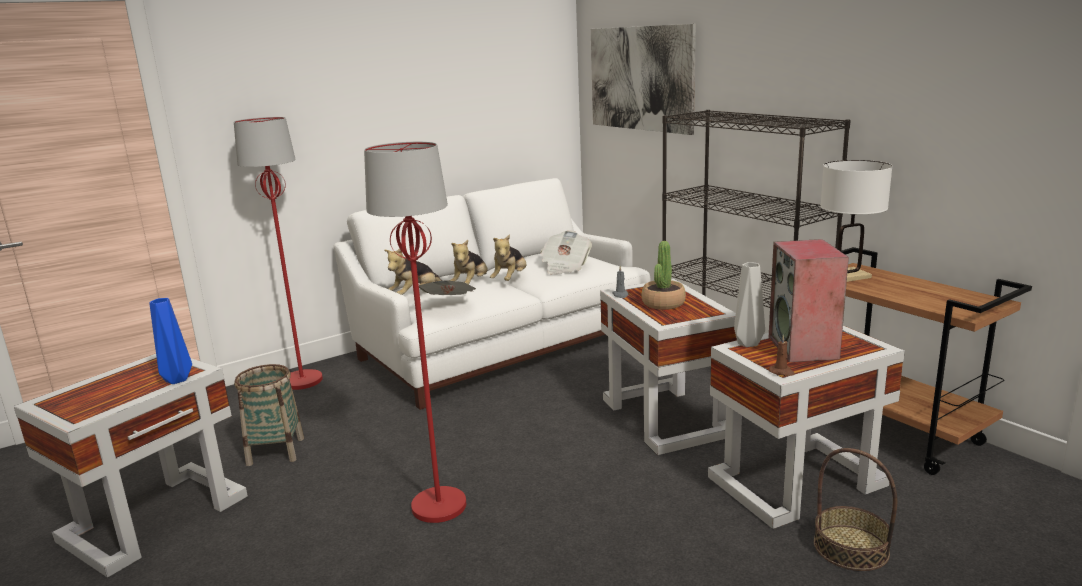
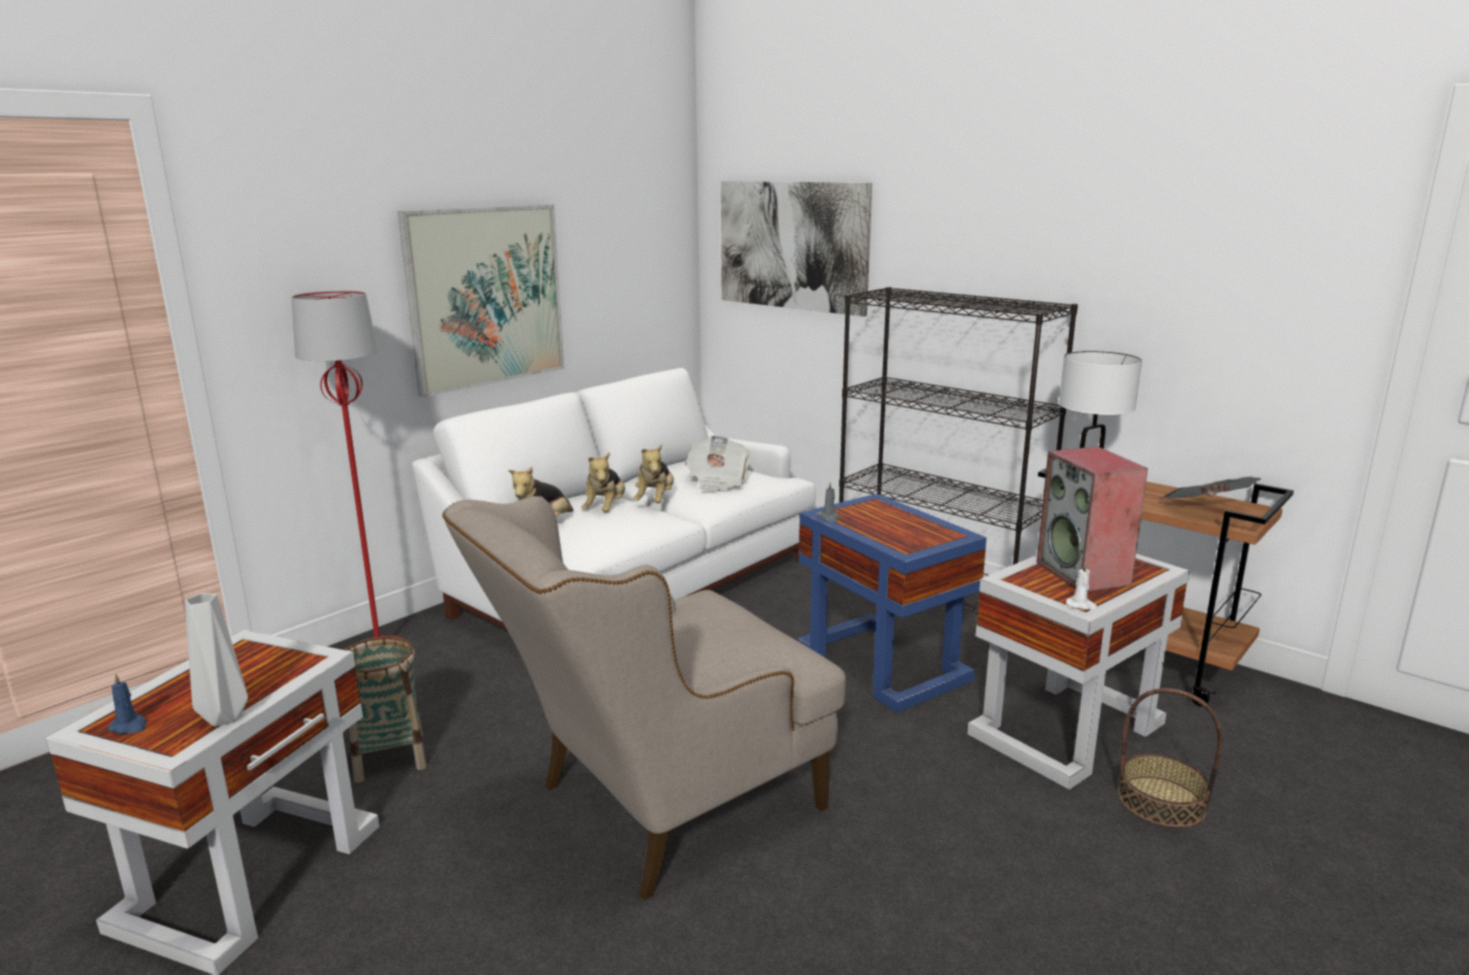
camera: 15 degrees left, 0 degrees up
blue vase [149,298,192,384] -> none
red floor lamp [364,142,466,523] -> beige armchair [442,496,846,900]
newspaper [419,281,476,295] -> newspaper moved to [1161,477,1261,499]
white side table [600,279,737,455] -> blue side table [797,494,986,713]
potted plant [642,241,686,310] -> none
grey vase [734,262,765,347] -> grey vase moved to [185,593,248,726]
brown candle [769,334,795,376] -> white candle [1066,561,1097,610]
none -> blue candle [108,673,147,734]
none -> picture [398,204,564,397]

